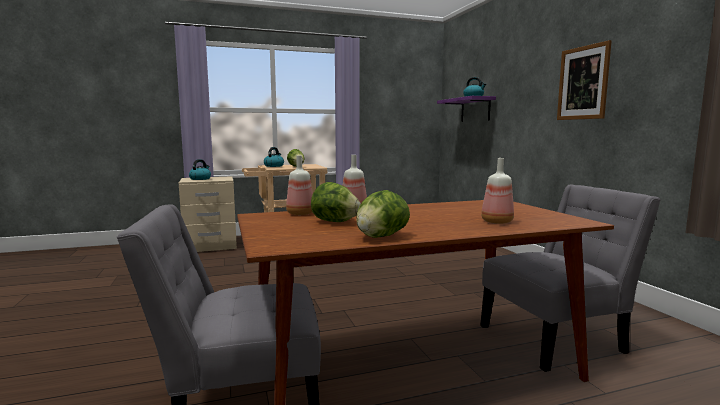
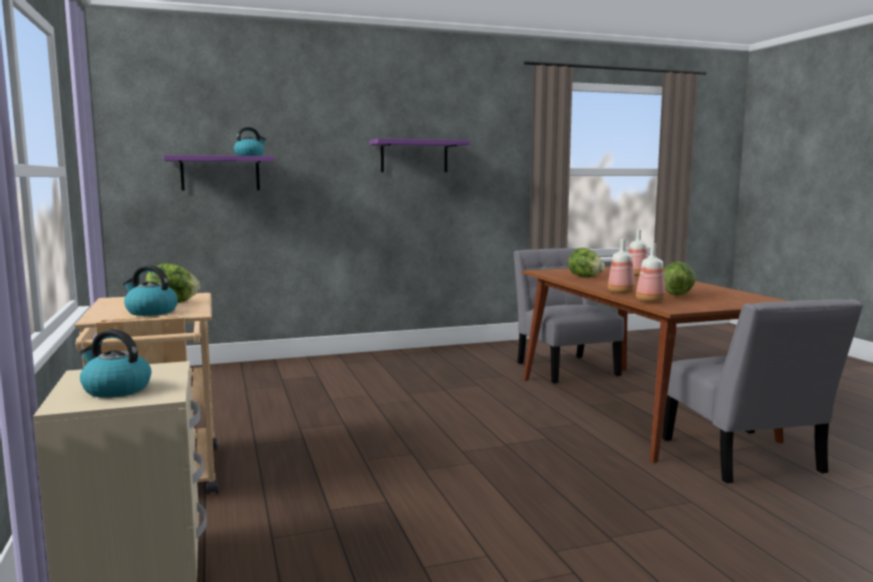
camera: 90 degrees left, 0 degrees up
lettuce [356,190,410,238] -> lettuce moved to [568,248,605,277]
picture [557,40,612,120] -> purple shelf [369,138,470,172]

